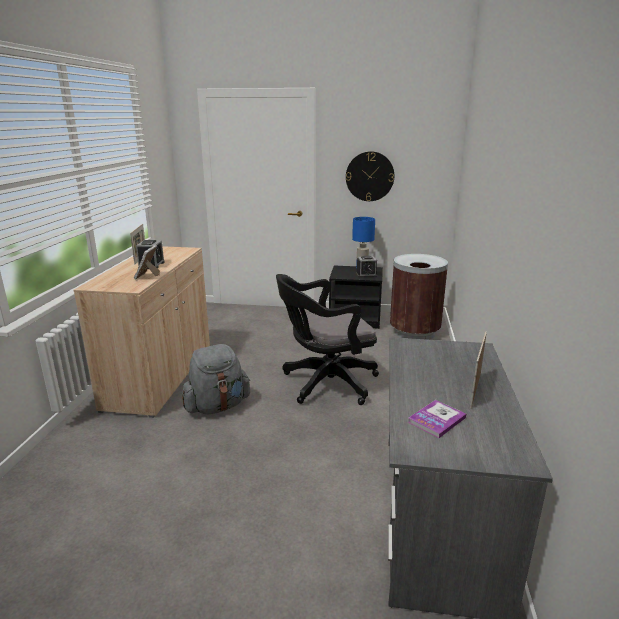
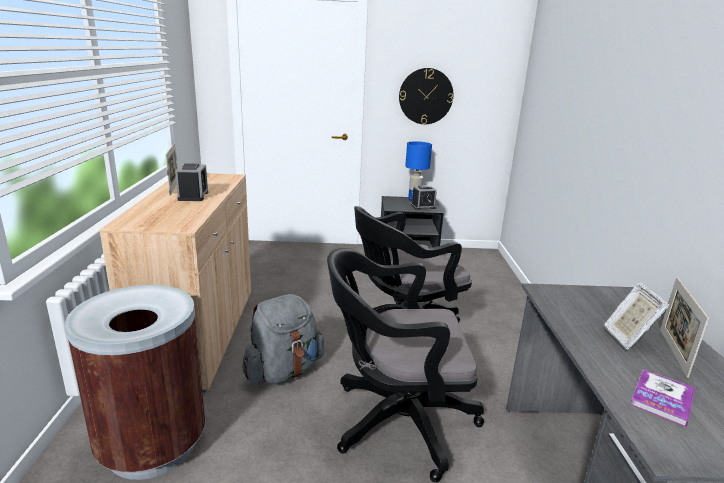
camera: 10 degrees left, 0 degrees up
picture frame [134,245,160,280] -> picture frame moved to [604,282,669,350]
brown trash can [390,254,448,340] -> brown trash can moved to [65,285,205,480]
none -> black office chair [327,248,484,483]

